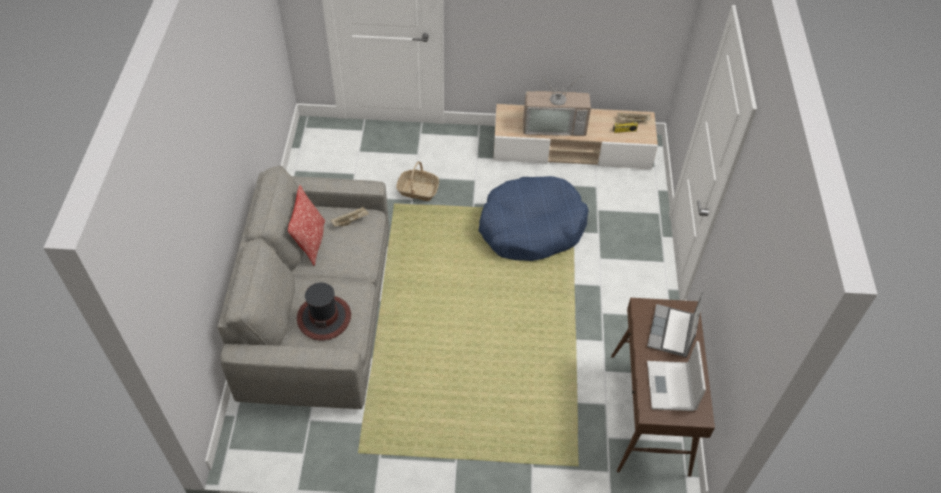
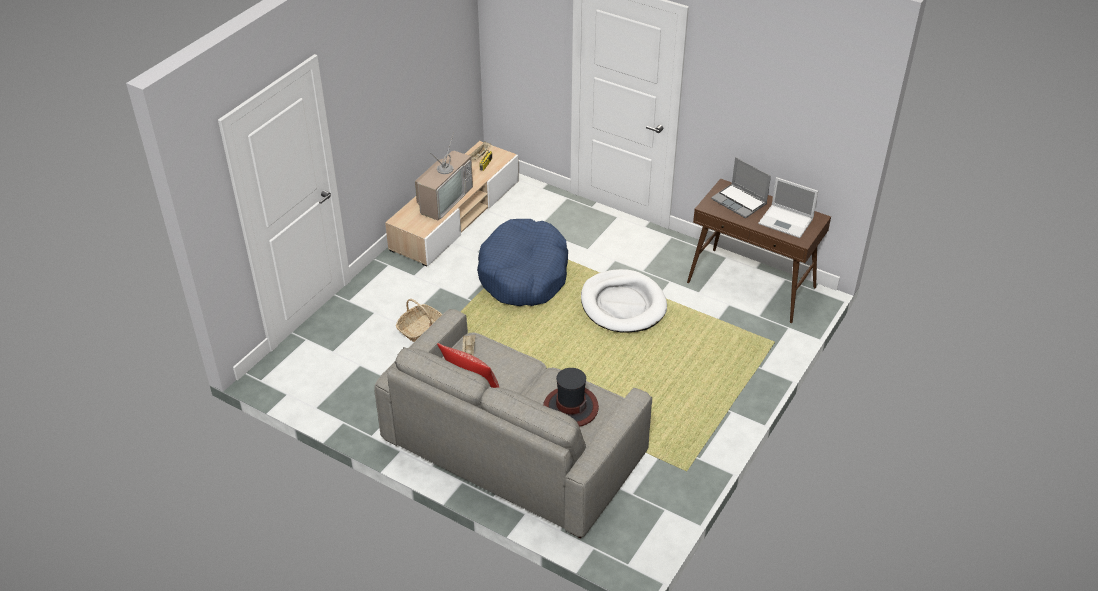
camera: 60 degrees left, 10 degrees down
none -> white dog bed [581,269,667,333]

